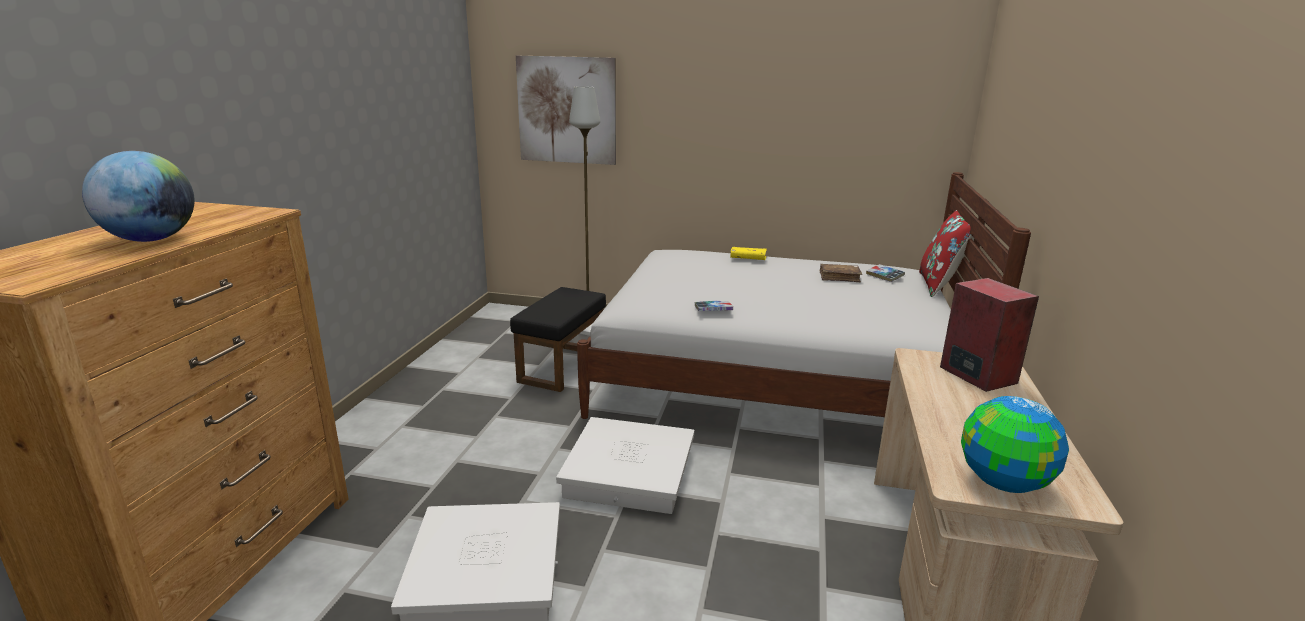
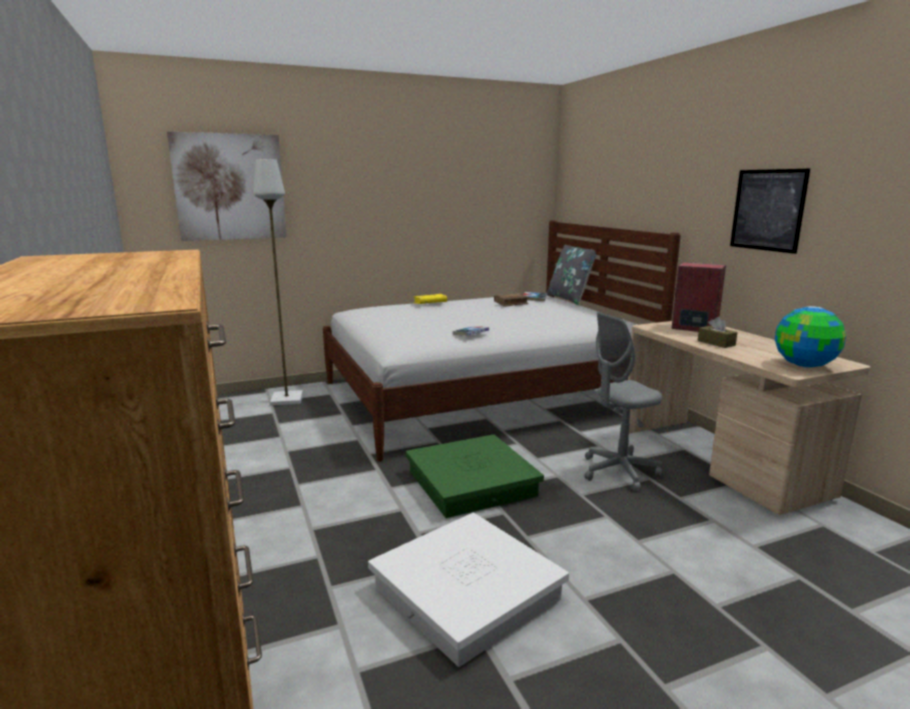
camera: 35 degrees left, 5 degrees down
globe [82,151,194,242] -> none
black ottoman [510,287,606,392] -> none
white storage box [556,417,694,514] -> green storage box [406,434,544,518]
red pillow [919,210,974,297] -> grey pillow [546,245,597,305]
none -> grey office chair [584,312,663,491]
none -> brown tissue box [698,317,738,348]
none -> picture [730,169,810,254]

